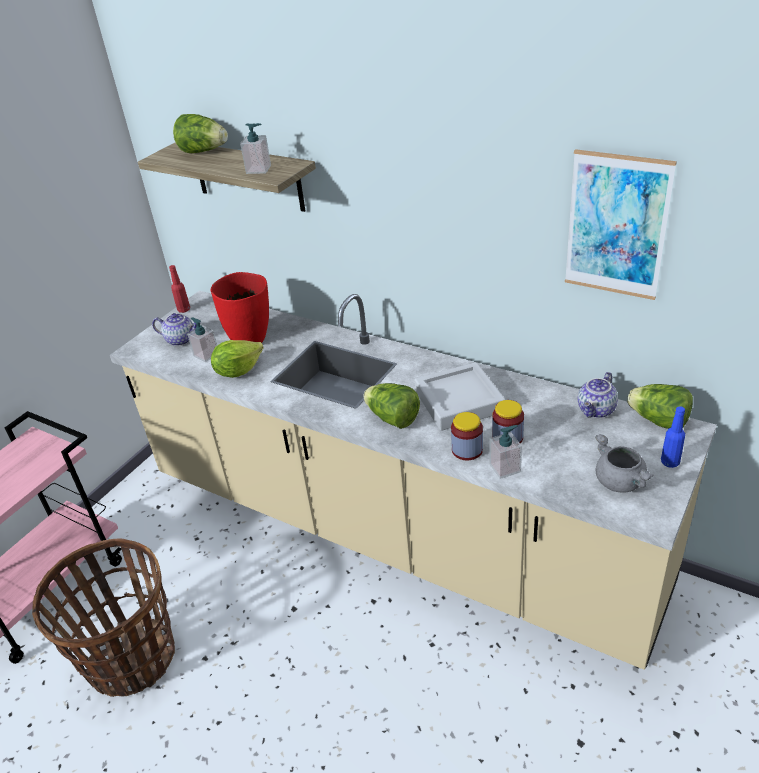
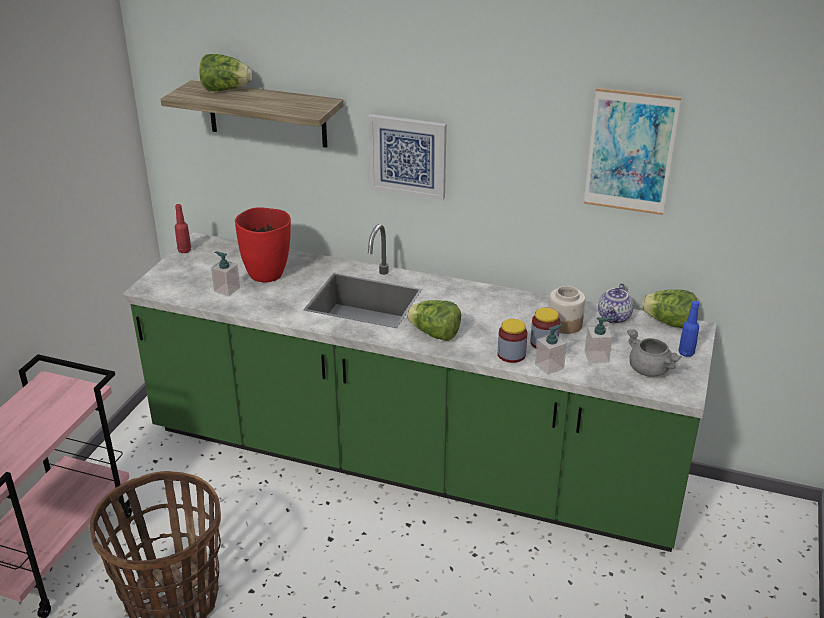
camera: 15 degrees left, 5 degrees down
beige counter [110,290,717,670] -> green counter [122,224,717,552]
teapot [152,313,197,346] -> none
lettuce [211,340,264,378] -> none
soap dispenser [240,123,271,174] -> soap dispenser moved to [585,317,613,363]
grey tray [415,362,505,431] -> none
none -> picture [368,114,447,200]
none -> jar [548,286,585,334]

